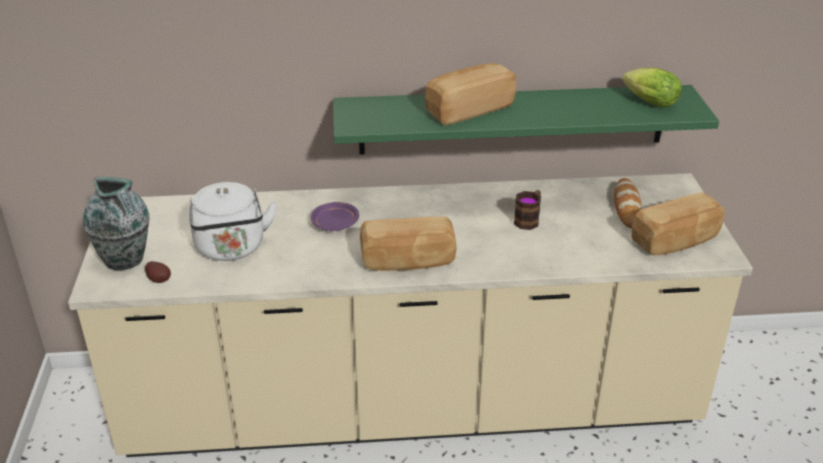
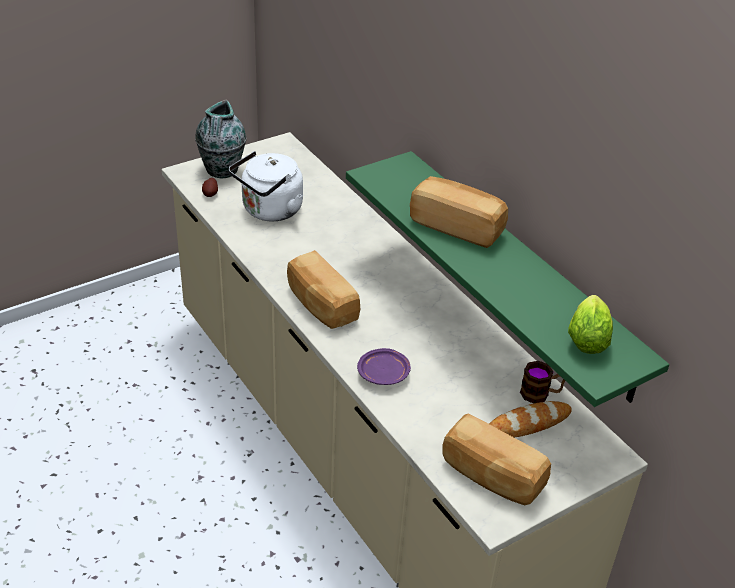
camera: 60 degrees right, 5 degrees up
purple plate [310,202,359,231] -> purple plate moved to [357,348,411,385]
mug [514,190,541,230] -> mug moved to [520,361,565,403]

